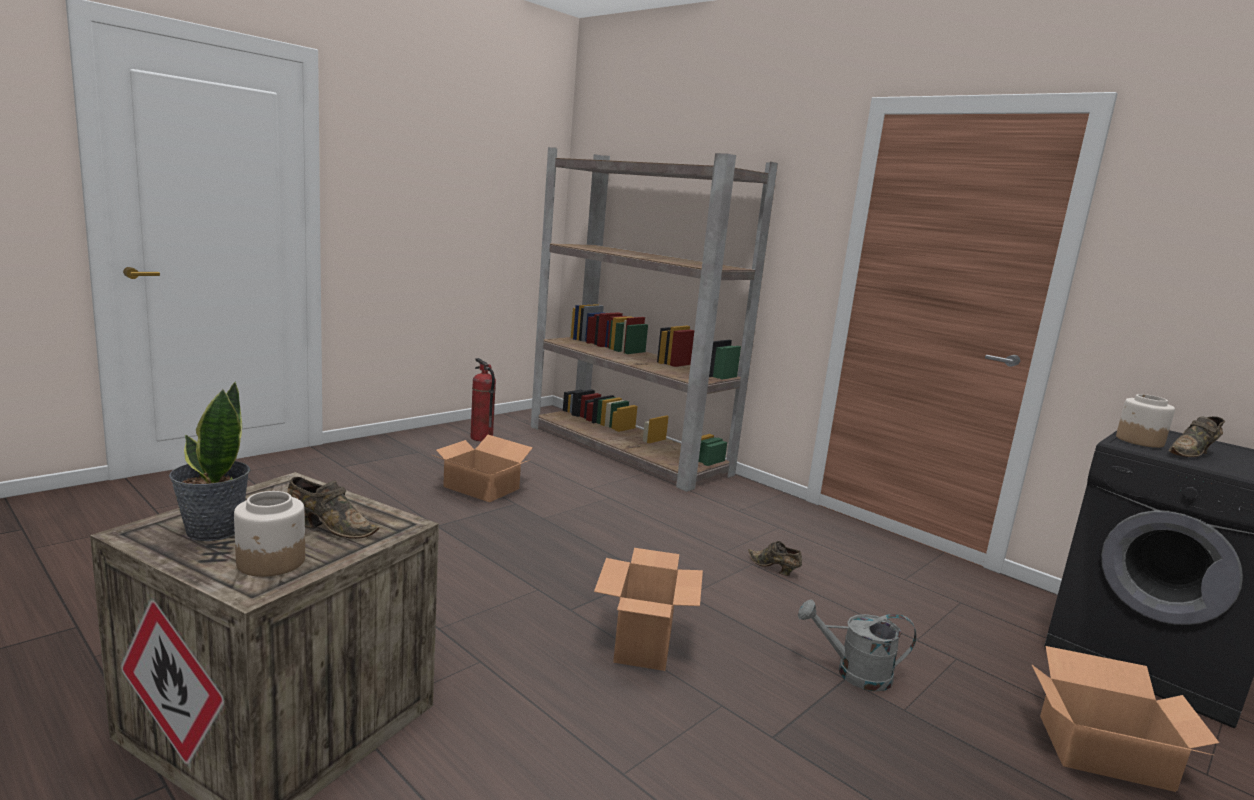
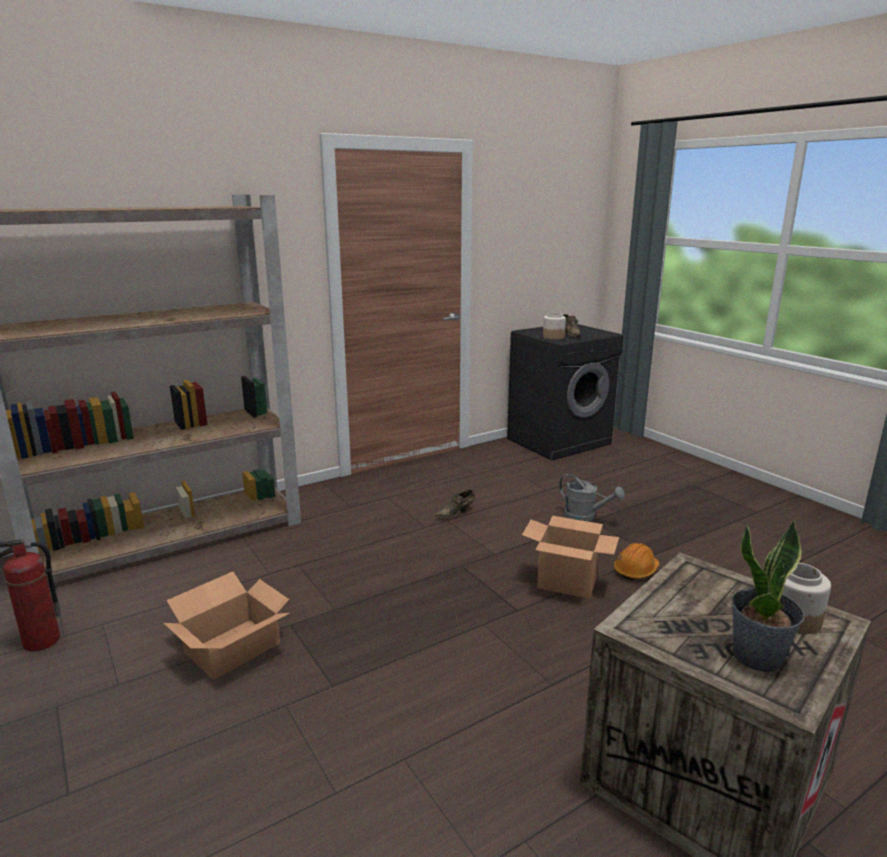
camera: 75 degrees left, 5 degrees up
brown shoe [288,477,379,539] -> none
grey watering can [798,600,916,691] -> grey watering can turned 75 degrees counterclockwise [559,474,625,522]
cardboard box [1032,646,1219,792] -> none
none -> orange hard hat [614,543,659,580]

